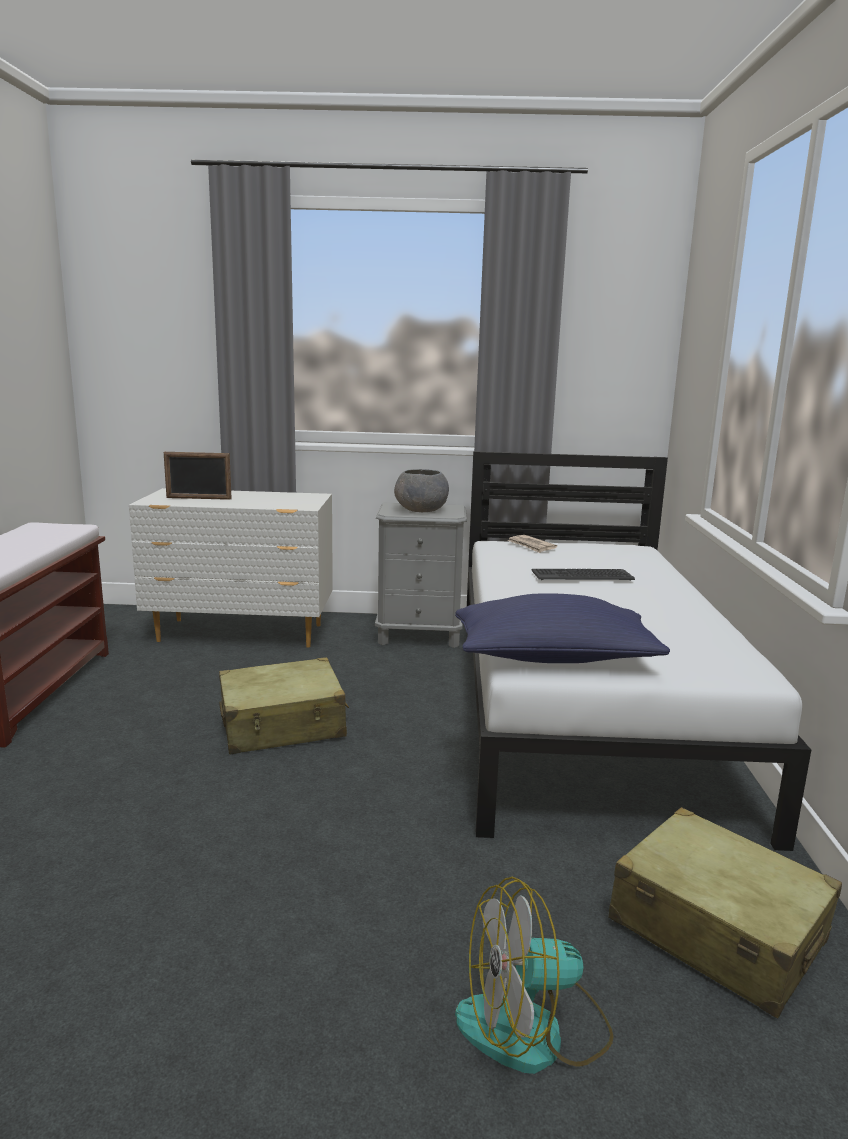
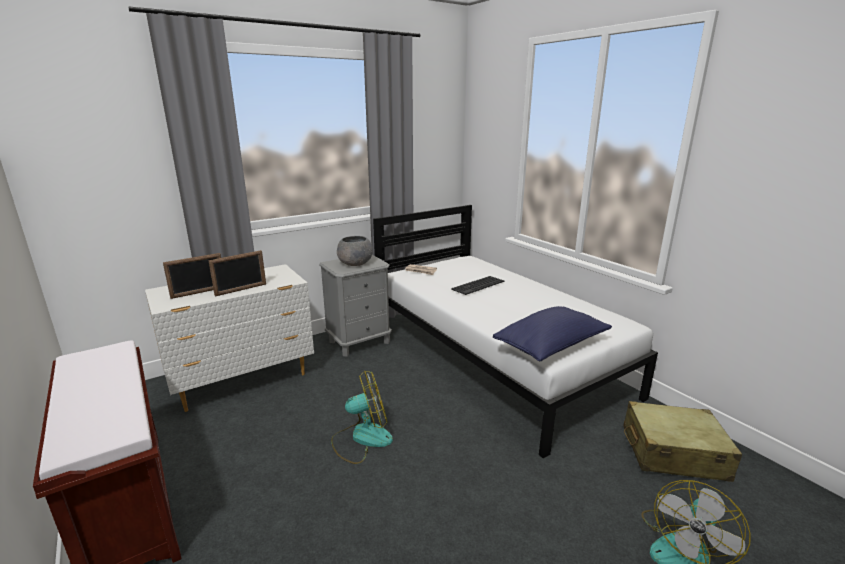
camera: 35 degrees left, 5 degrees up
beige suitcase [219,657,349,754] -> fan [331,370,393,464]
none -> picture frame [208,250,266,296]

